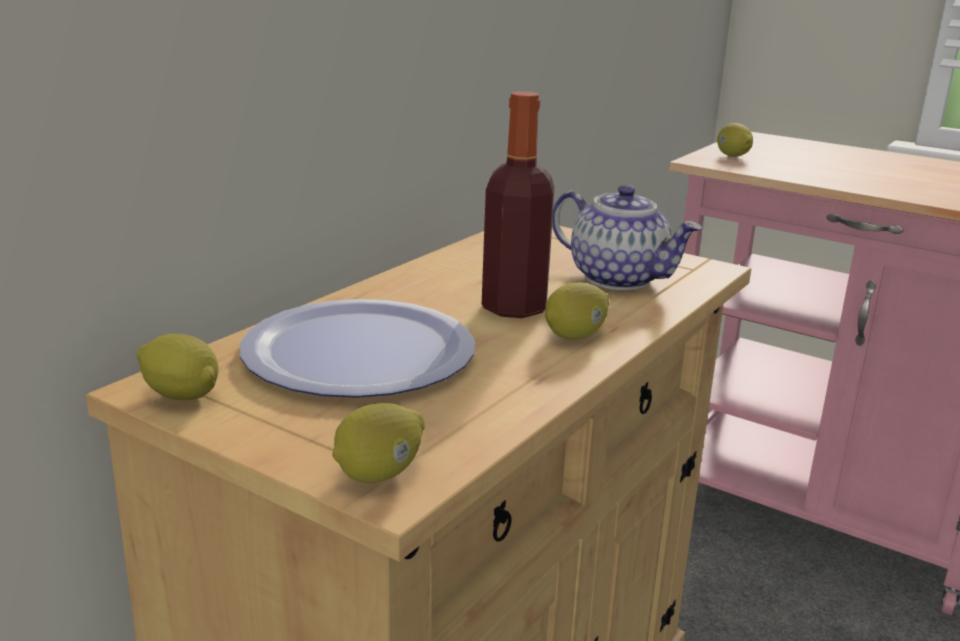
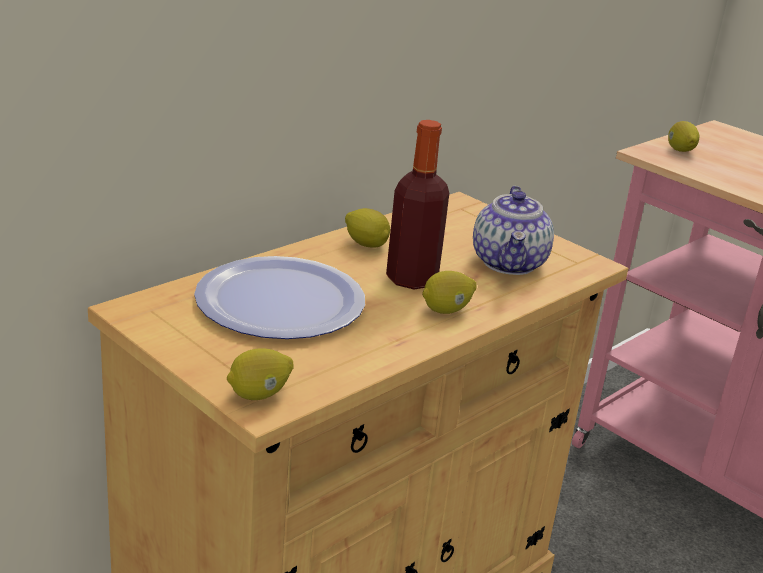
camera: 10 degrees right, 5 degrees up
lemon [137,334,218,400] -> lemon moved to [345,208,390,248]
teapot [552,184,702,290] -> teapot turned 45 degrees clockwise [473,186,554,275]

